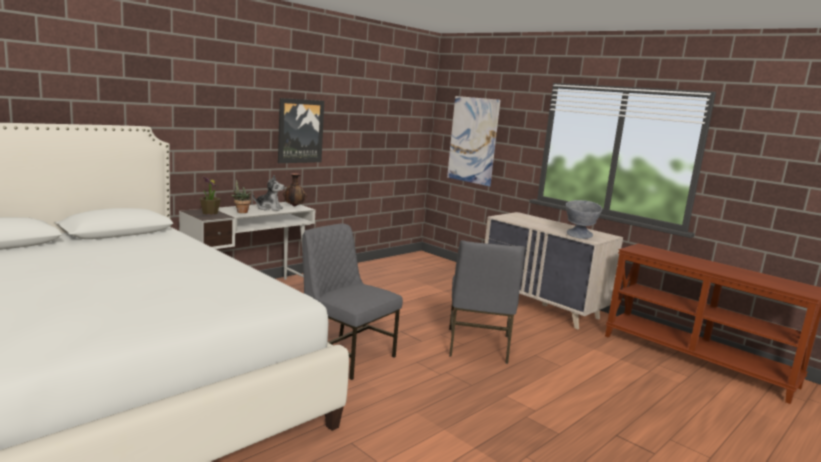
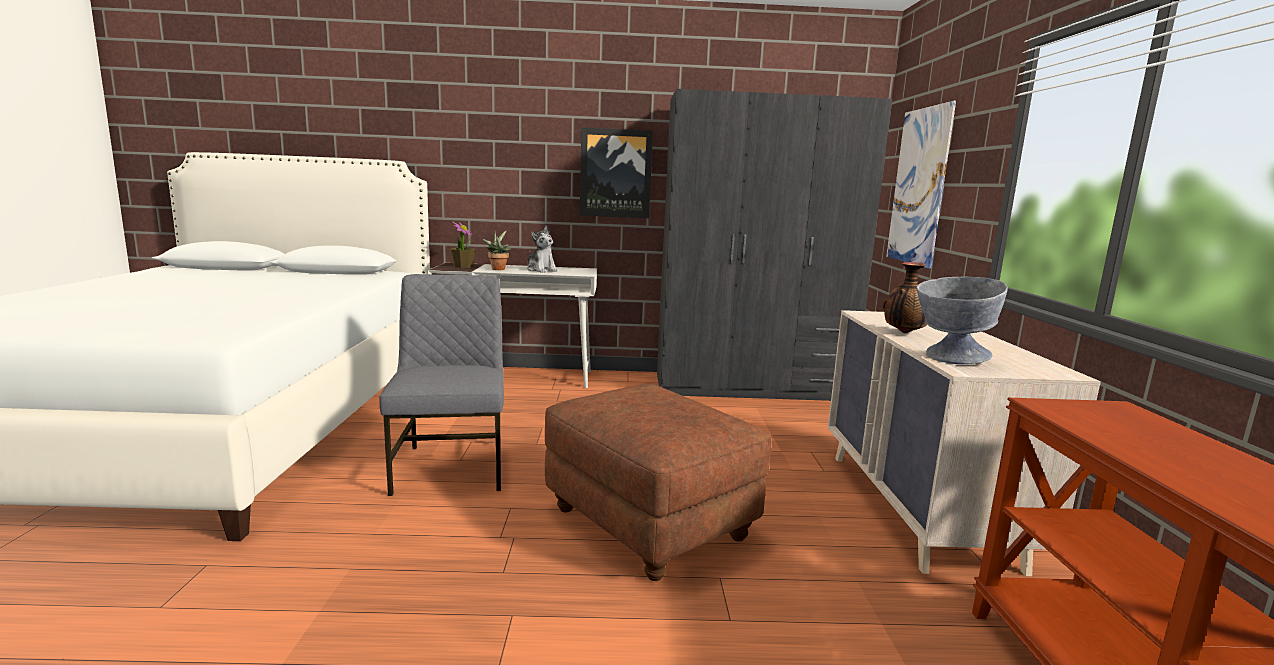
camera: 45 degrees right, 0 degrees up
vase [283,173,307,206] -> vase moved to [883,262,927,333]
grey chair [449,240,525,364] -> brown ottoman [545,384,772,581]
none -> grey wardrobe [657,89,892,401]

